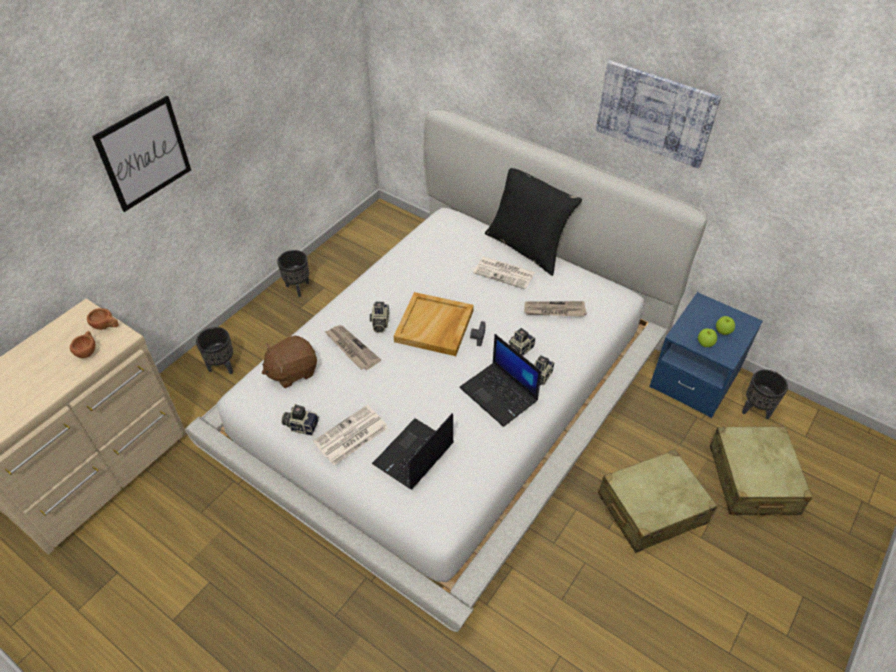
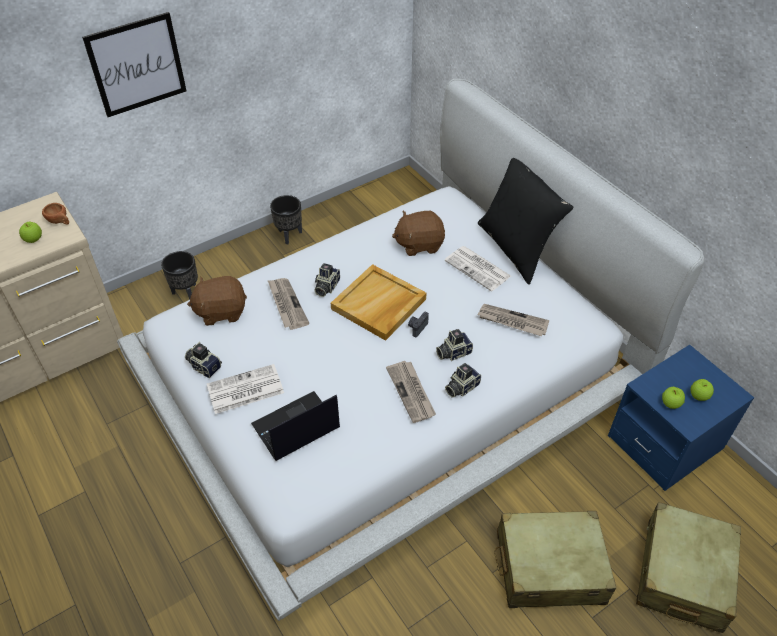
camera: 20 degrees right, 0 degrees up
brown cup [70,331,95,358] -> apple [19,221,42,243]
laptop [459,334,542,427] -> newspaper [386,361,436,423]
picture [596,61,721,168] -> none
black planter [742,369,788,420] -> none
none -> brown plush toy [392,211,445,256]

